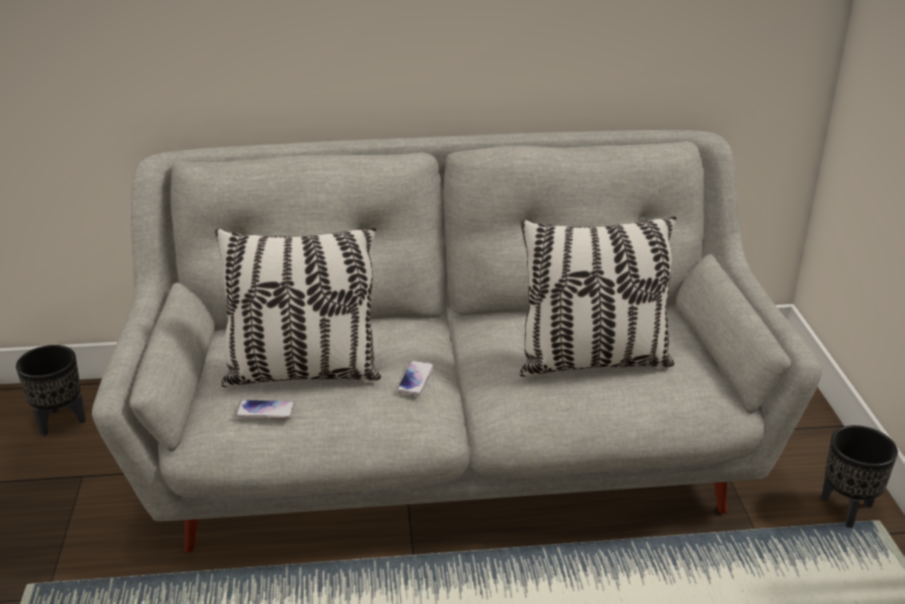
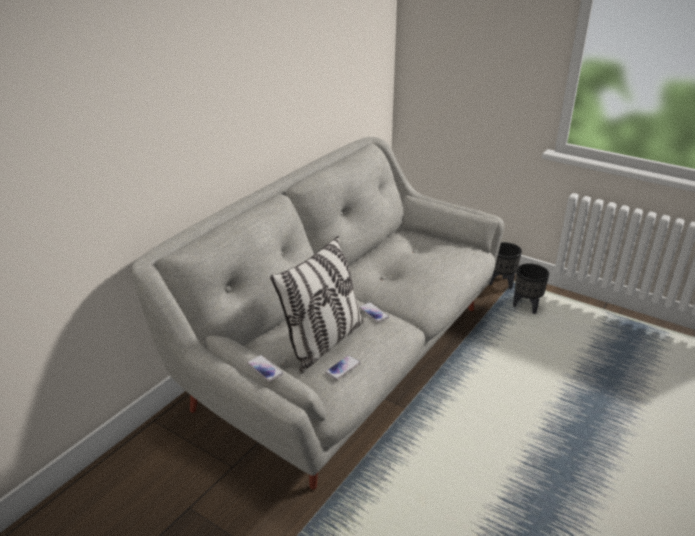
camera: 50 degrees left, 0 degrees up
black planter [16,345,86,436] -> black planter moved to [513,263,549,314]
pillow [519,216,676,377] -> none
none -> phone [247,355,284,382]

